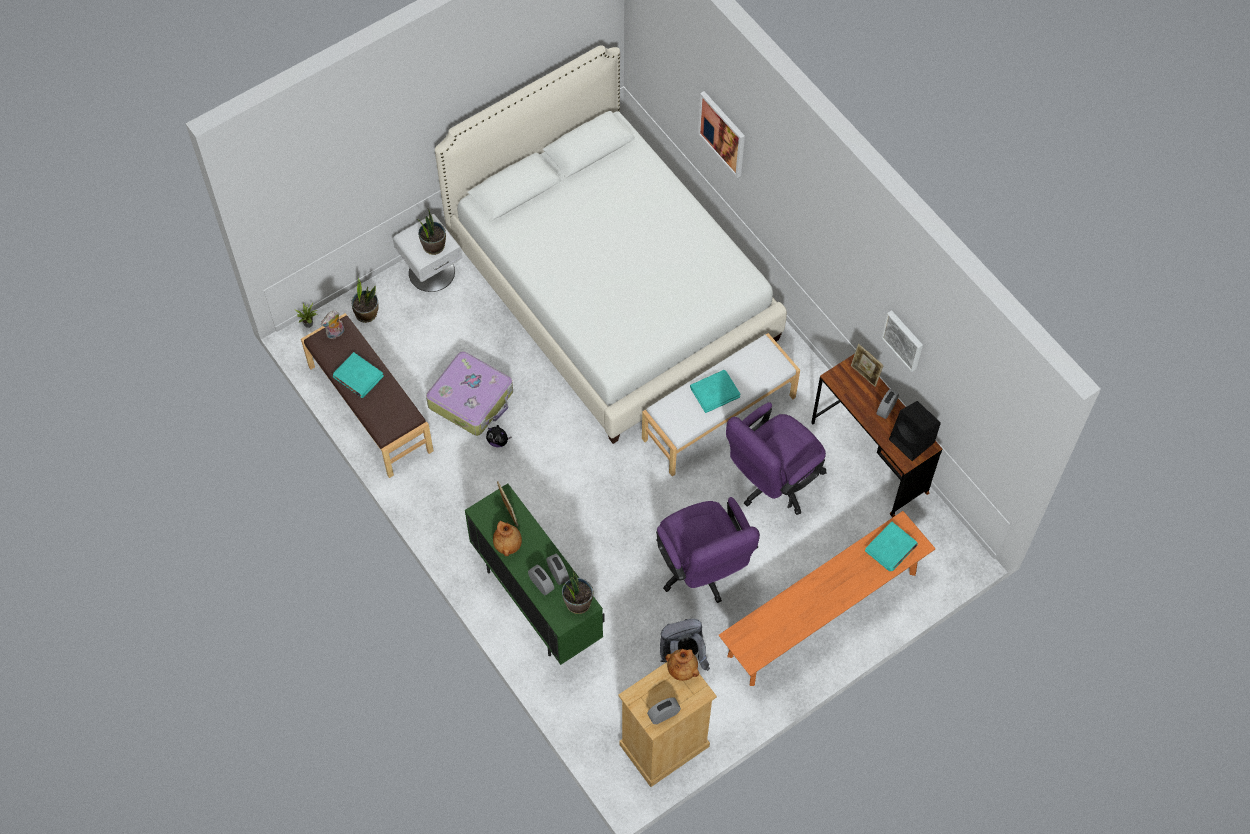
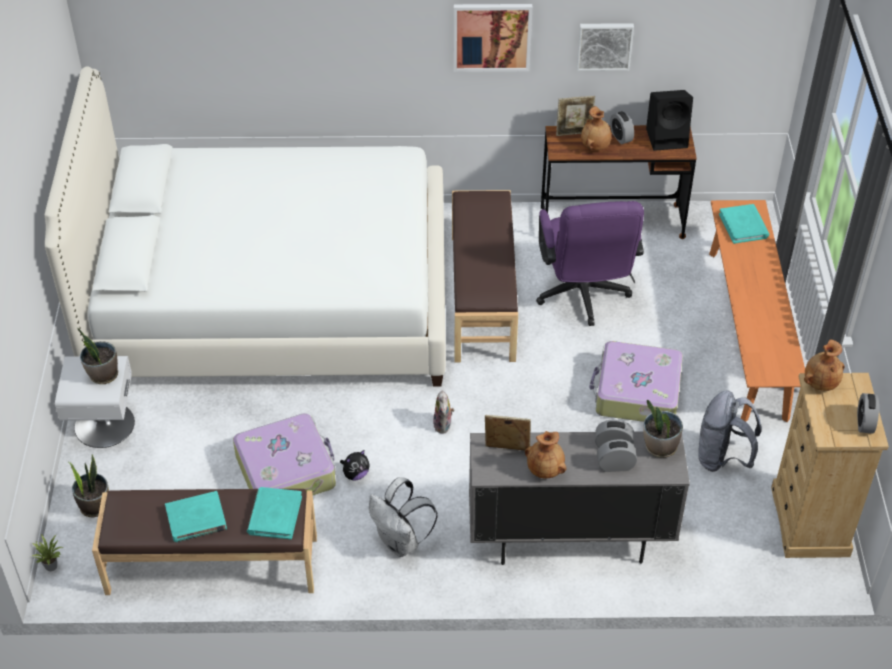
camera: 55 degrees left, 15 degrees down
plush toy [321,310,344,339] -> plush toy moved to [433,391,455,434]
green cabinet [465,483,605,665] -> grey cabinet [469,431,690,565]
white bench [642,333,800,477] -> brown bench [452,190,518,362]
purple office chair [656,497,760,603] -> suitcase [589,341,683,422]
turquoise book [690,370,740,413] -> turquoise book moved to [247,487,302,539]
picture [698,91,745,178] -> picture moved to [453,4,532,72]
none -> white backpack [369,477,438,557]
none -> brown vase [581,106,611,150]

